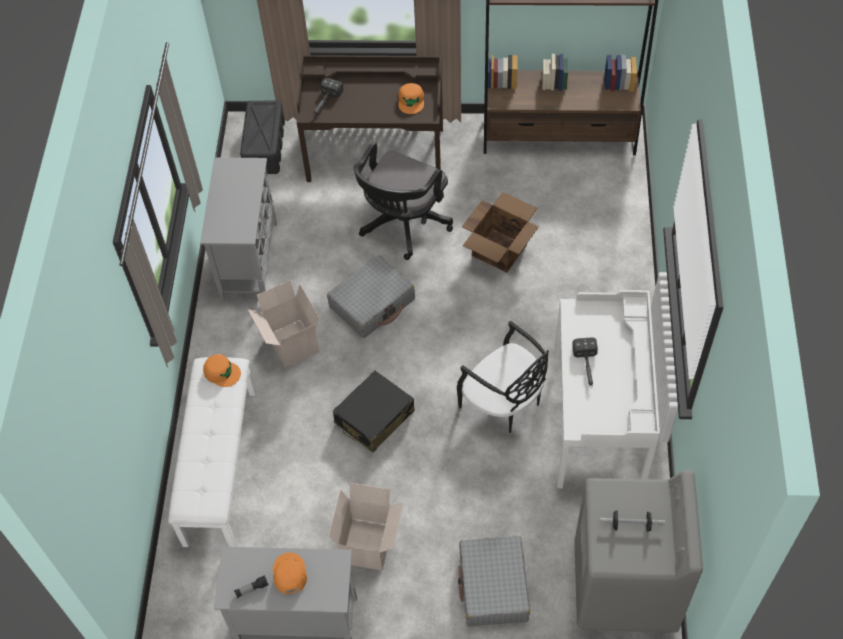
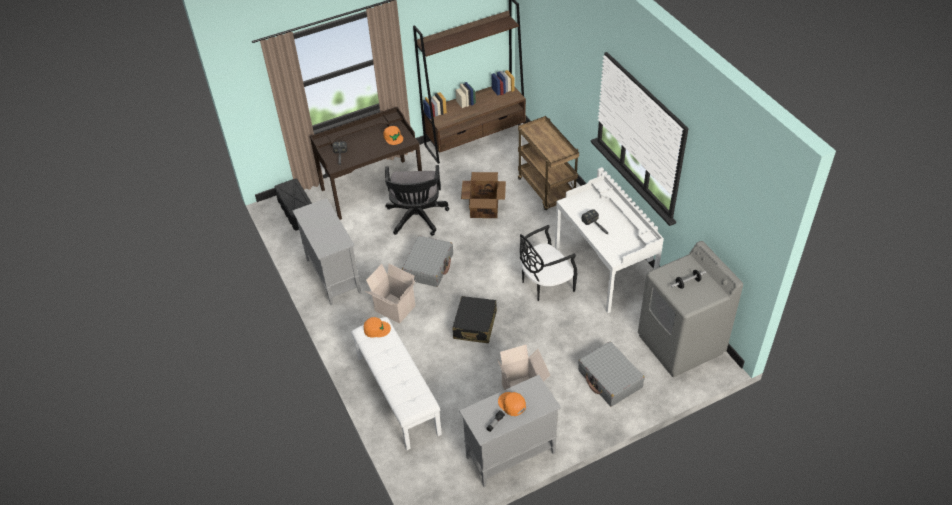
camera: 30 degrees left, 10 degrees down
black chair [457,321,549,433] -> black chair turned 135 degrees clockwise [520,225,578,301]
none -> brown cart [518,116,579,210]

